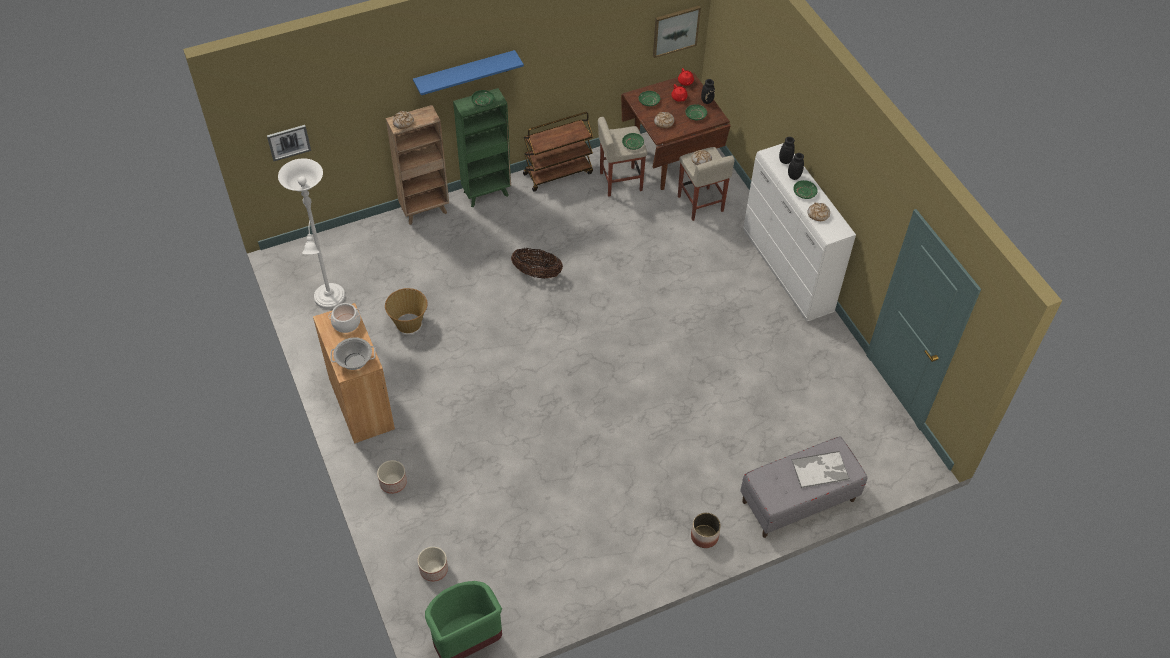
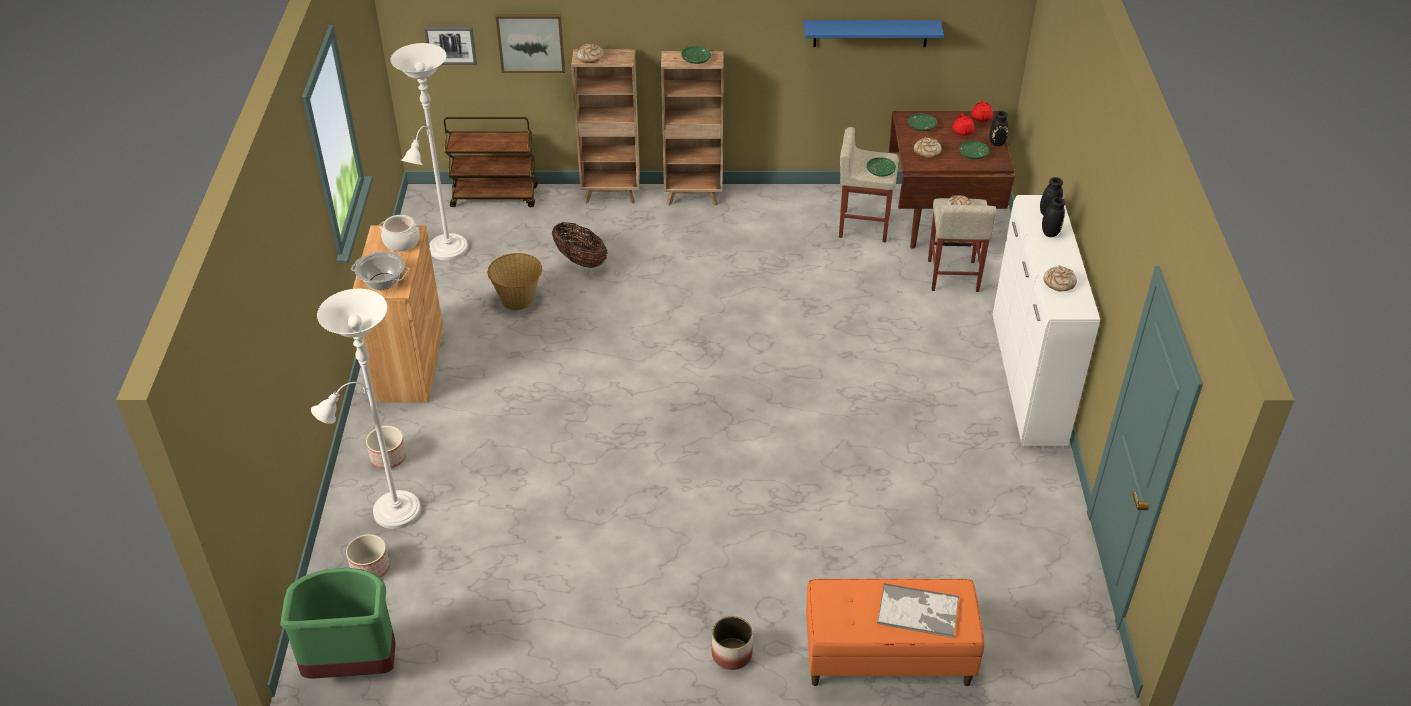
camera: 25 degrees right, 10 degrees down
blue shelf [413,50,524,95] -> blue shelf moved to [803,20,944,47]
green bookcase [453,88,511,207] -> brown bookcase [661,51,724,206]
basket [511,248,563,279] -> basket moved to [552,222,607,268]
brown cart [523,112,593,192] -> brown cart moved to [444,117,538,207]
picture [653,6,701,58] -> picture moved to [496,14,565,73]
grey bench [740,436,867,538] -> orange bench [806,579,984,686]
green plate [793,180,818,199] -> none
none -> white floor lamp [311,289,421,529]

